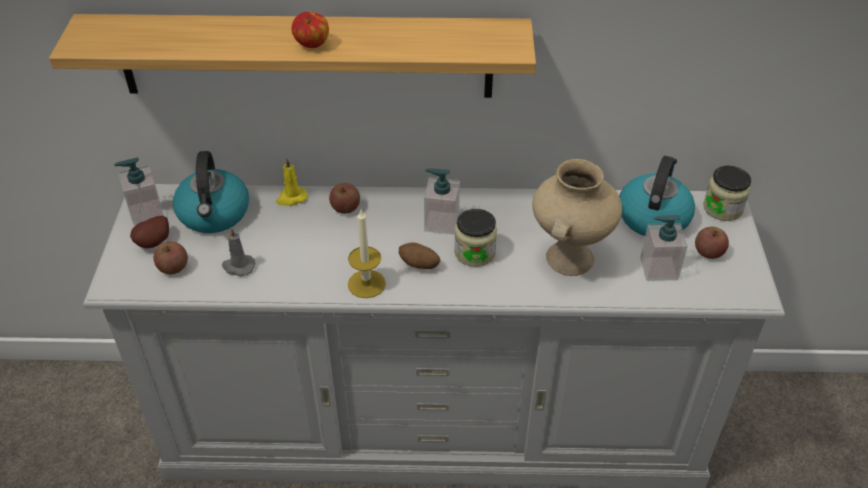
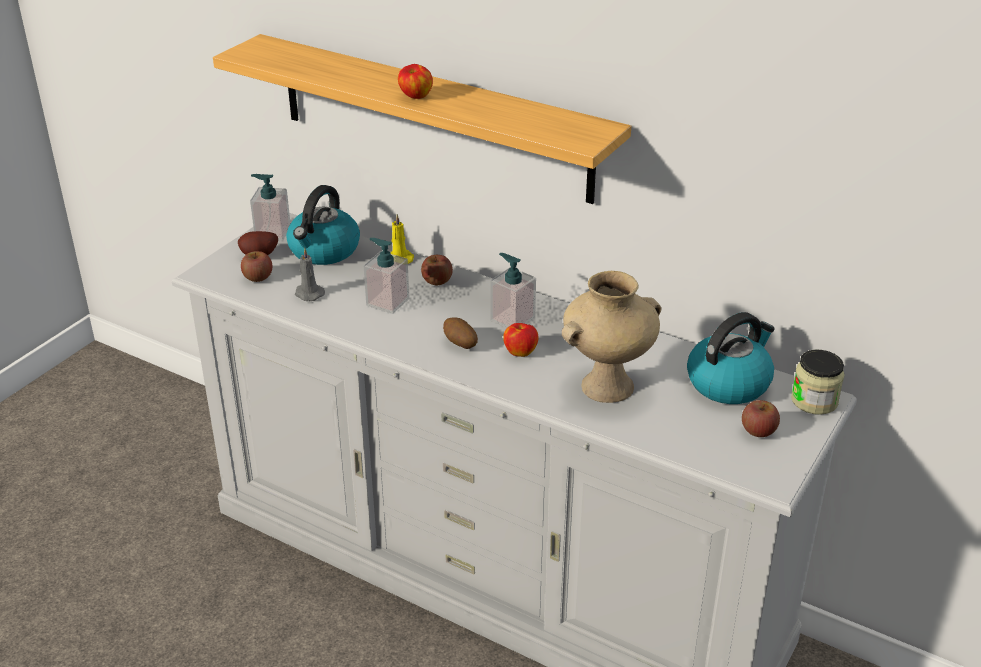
camera: 30 degrees right, 10 degrees down
candle [348,210,386,298] -> none
jar [454,209,497,267] -> apple [503,323,538,357]
soap dispenser [640,215,688,281] -> soap dispenser moved to [364,238,409,314]

